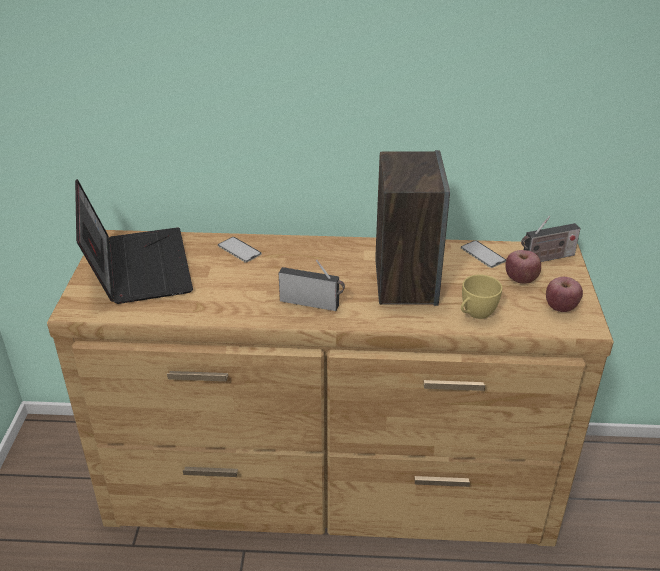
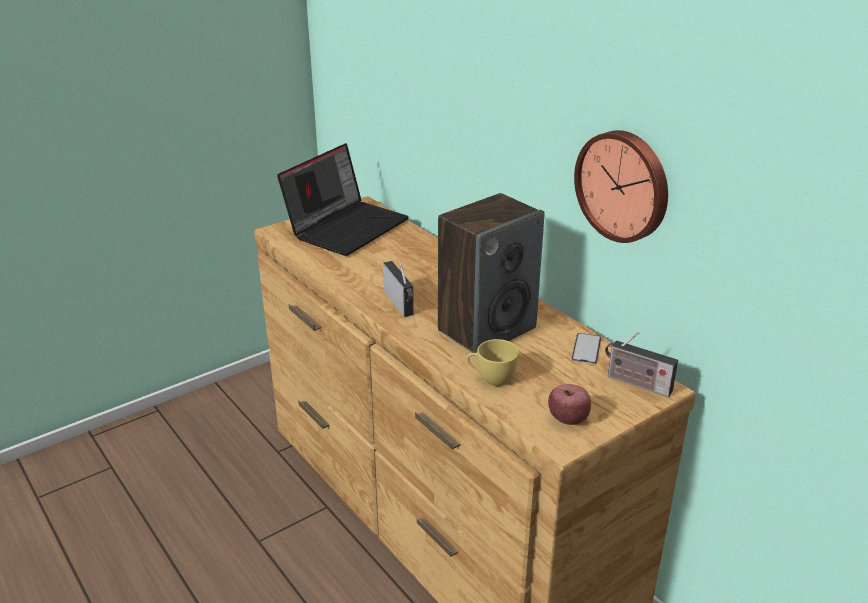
camera: 50 degrees right, 5 degrees down
phone [218,237,262,262] -> none
apple [505,250,541,284] -> none
none -> wall clock [574,130,668,243]

